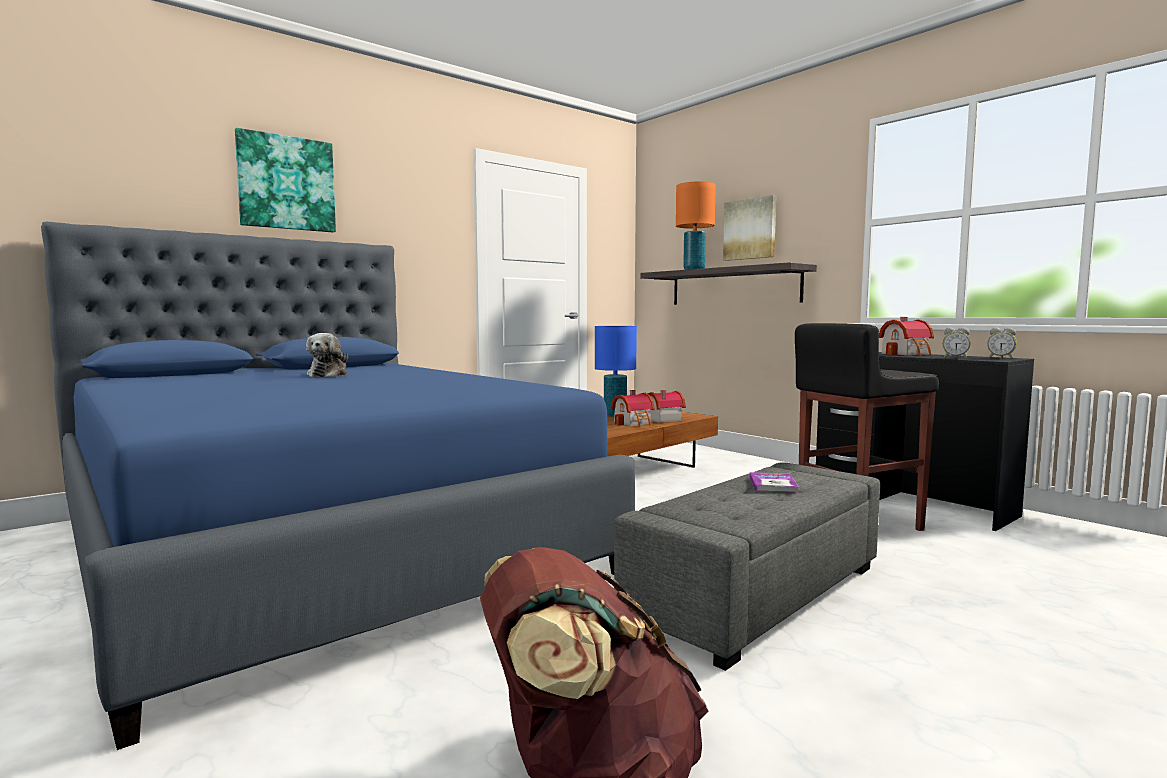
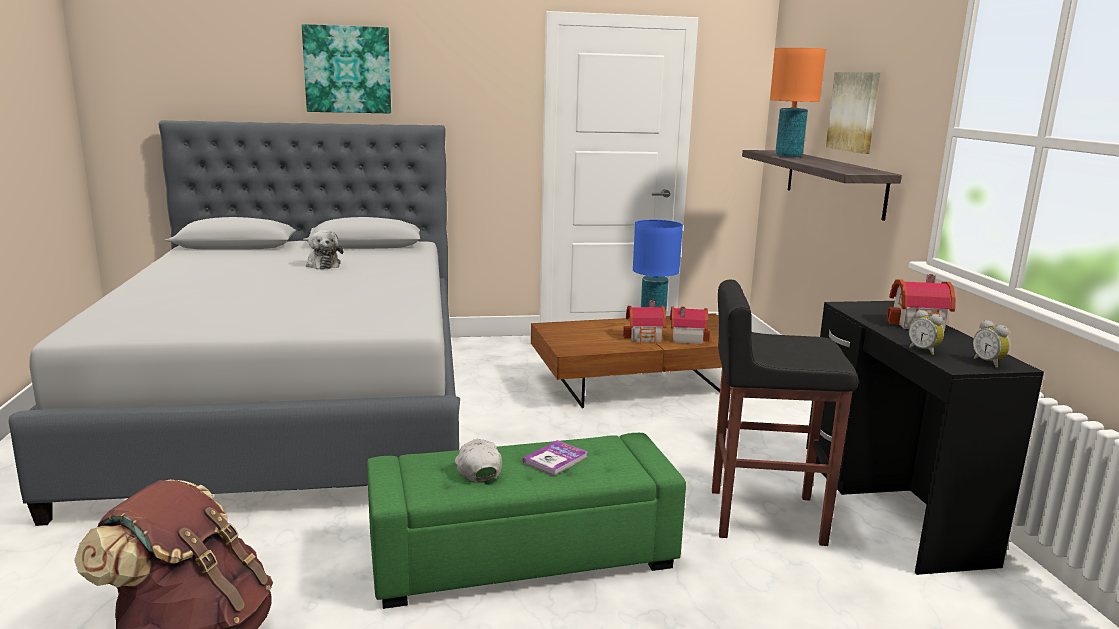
camera: 30 degrees right, 10 degrees up
blue bed [41,222,635,750] -> grey bed [9,120,460,526]
plush toy [306,333,348,377] -> plush toy turned 60 degrees counterclockwise [306,230,343,269]
grey ottoman [614,462,880,671] -> green ottoman [367,433,686,609]
none -> white cap [455,439,502,482]

